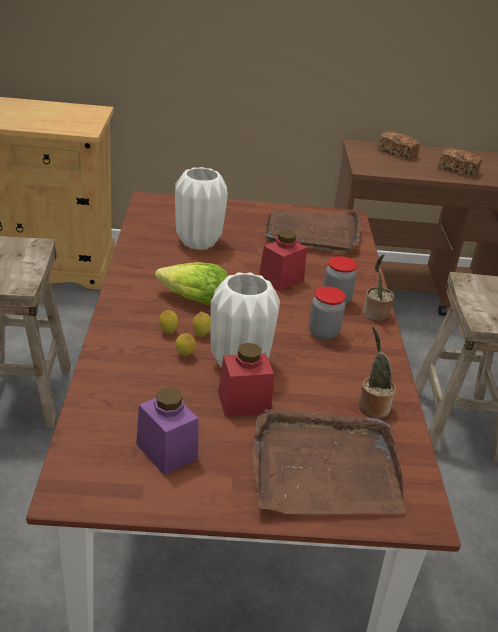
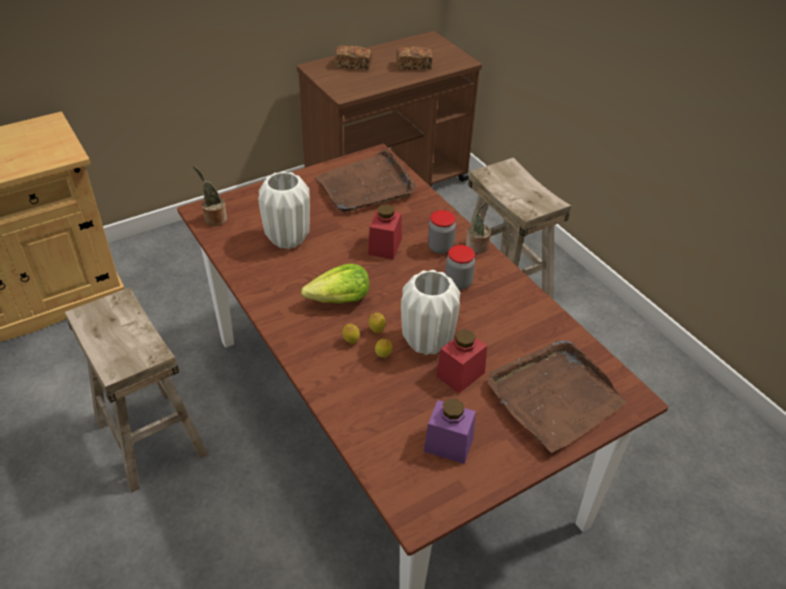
camera: 30 degrees left, 10 degrees up
potted plant [359,326,396,418] -> potted plant moved to [193,166,227,226]

